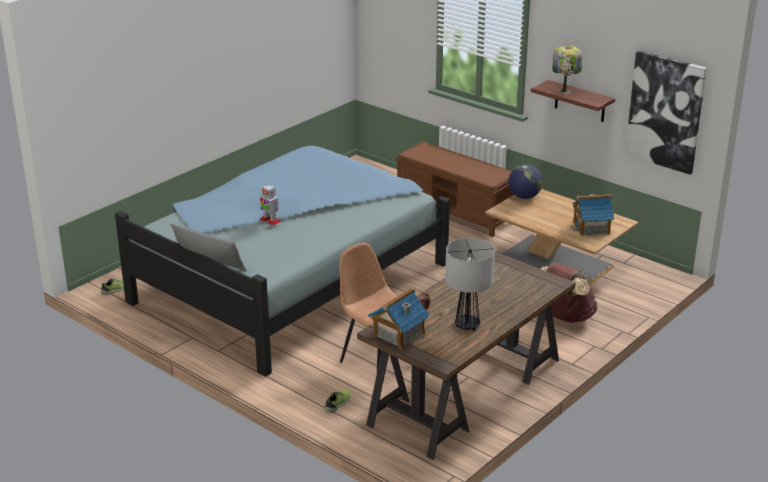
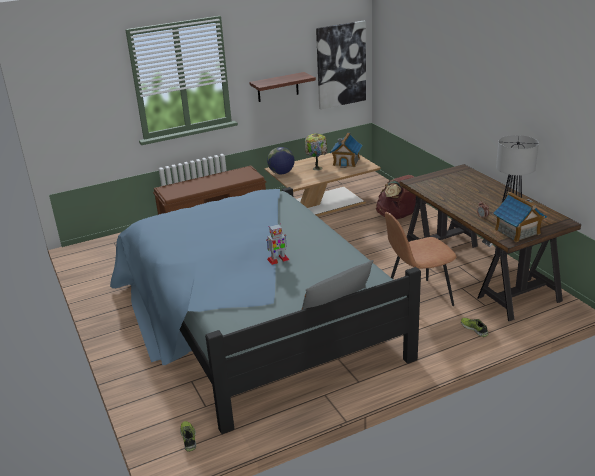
camera: 65 degrees left, 0 degrees up
table lamp [552,46,582,94] -> table lamp moved to [305,133,328,170]

